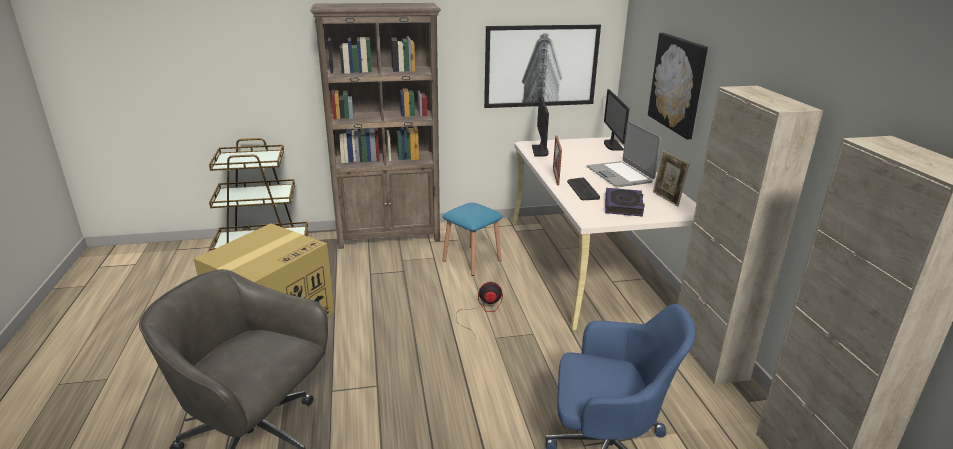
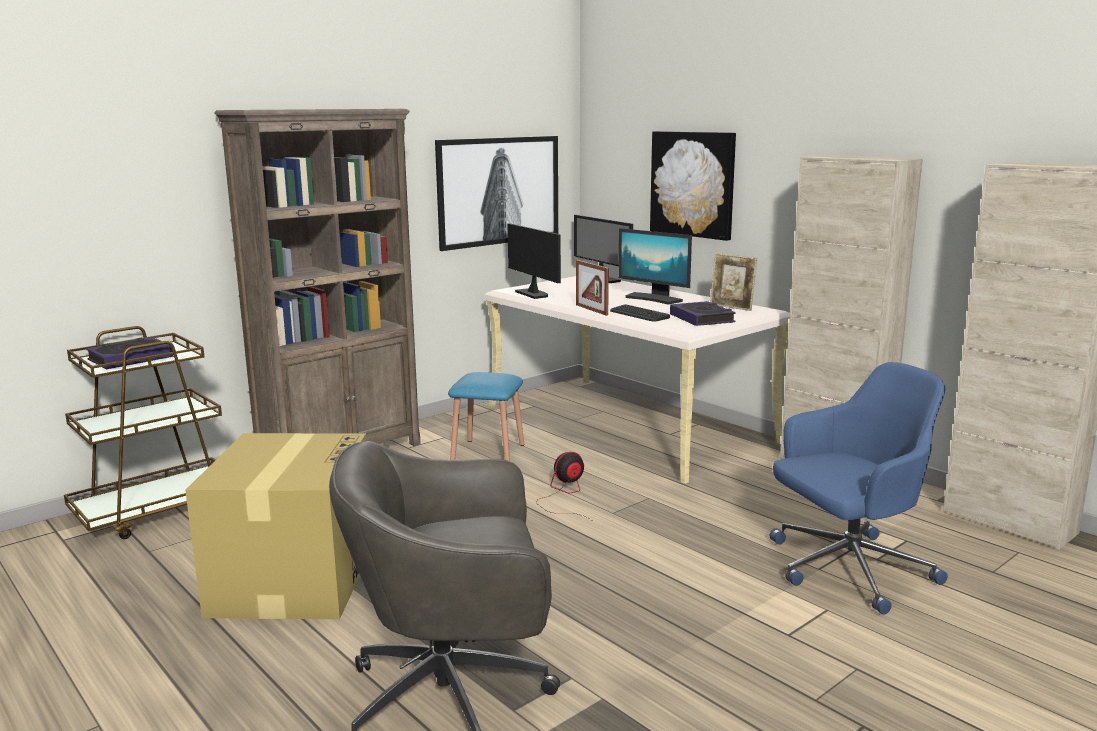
camera: 30 degrees left, 10 degrees down
laptop [587,121,661,187] -> monitor [618,228,692,305]
none -> book [86,337,173,369]

